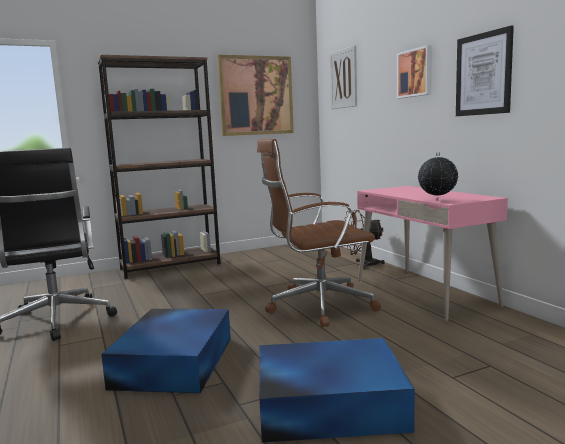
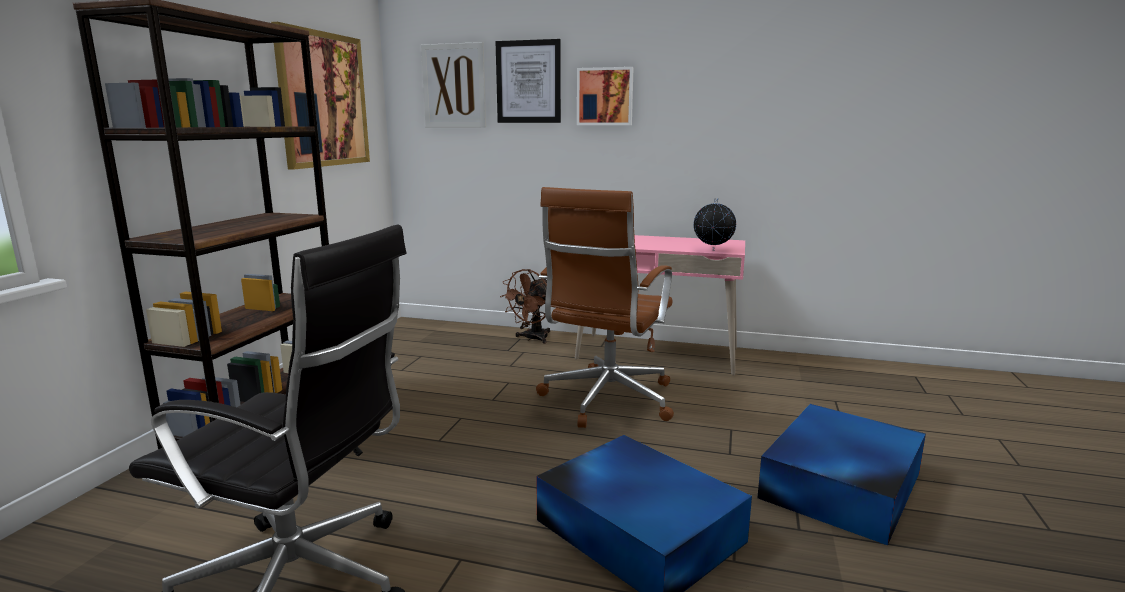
camera: 50 degrees left, 5 degrees up
picture [456,25,514,116] -> picture moved to [496,39,561,123]

